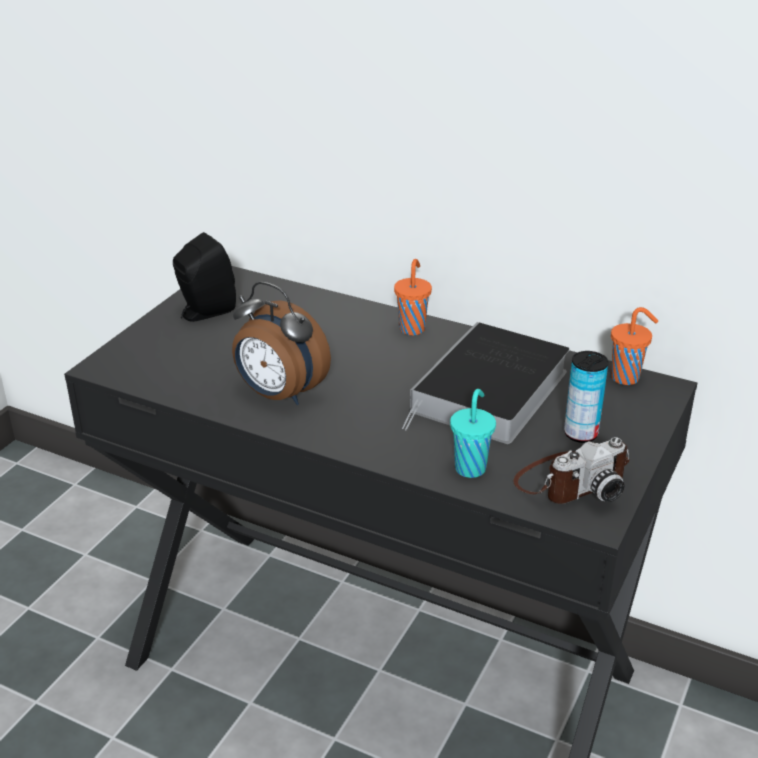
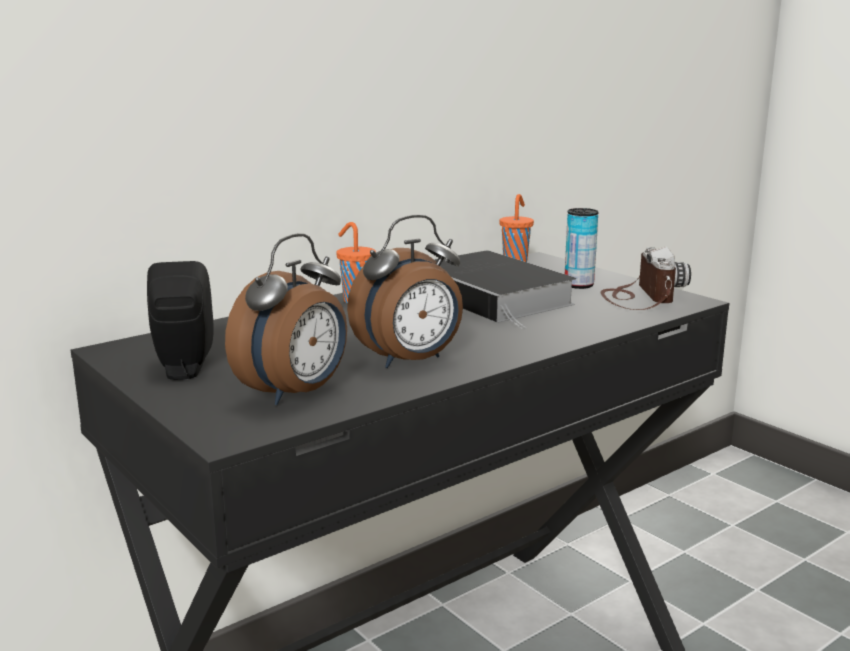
camera: 65 degrees left, 15 degrees down
turquoise cup [450,389,496,478] -> none
none -> alarm clock [225,234,347,405]

